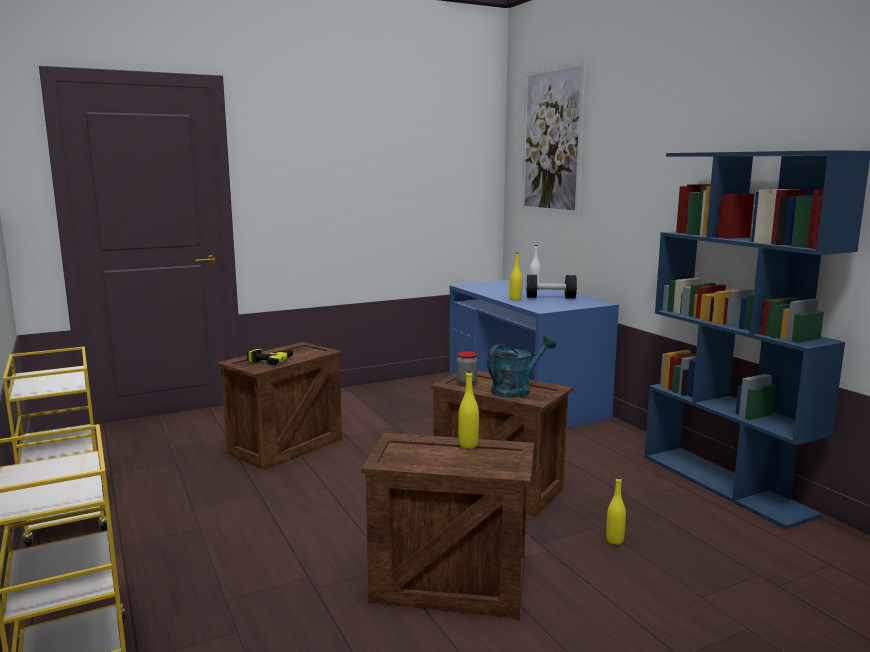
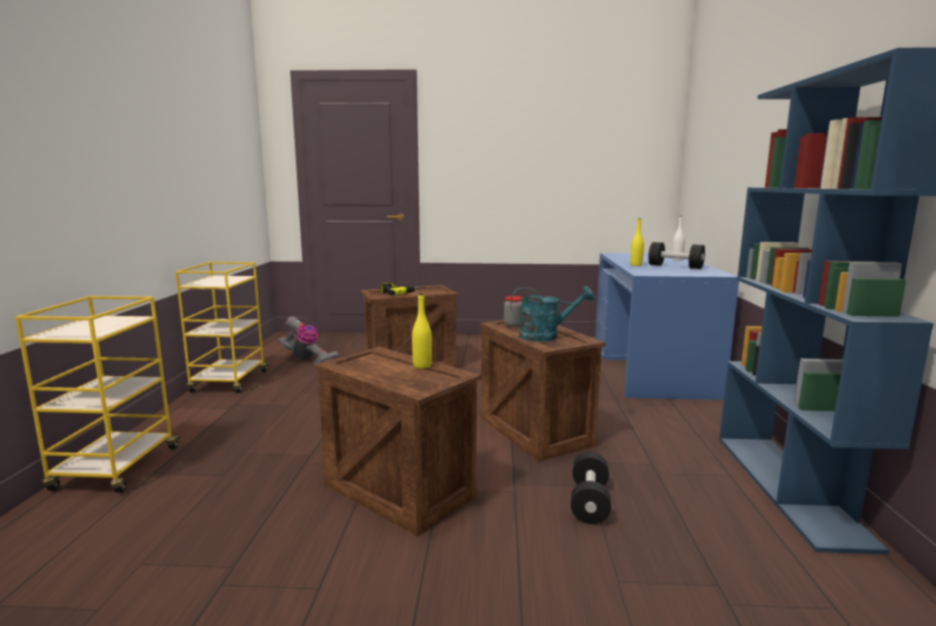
camera: 30 degrees right, 0 degrees up
picture [521,61,586,215] -> none
yellow bottle [606,476,626,545] -> black dumbbell [571,452,611,524]
none -> vacuum cleaner [277,316,339,366]

